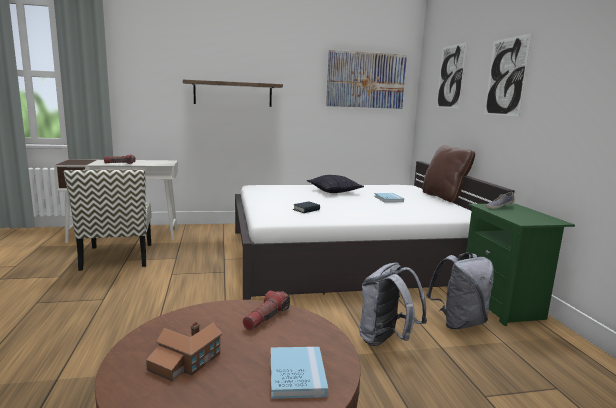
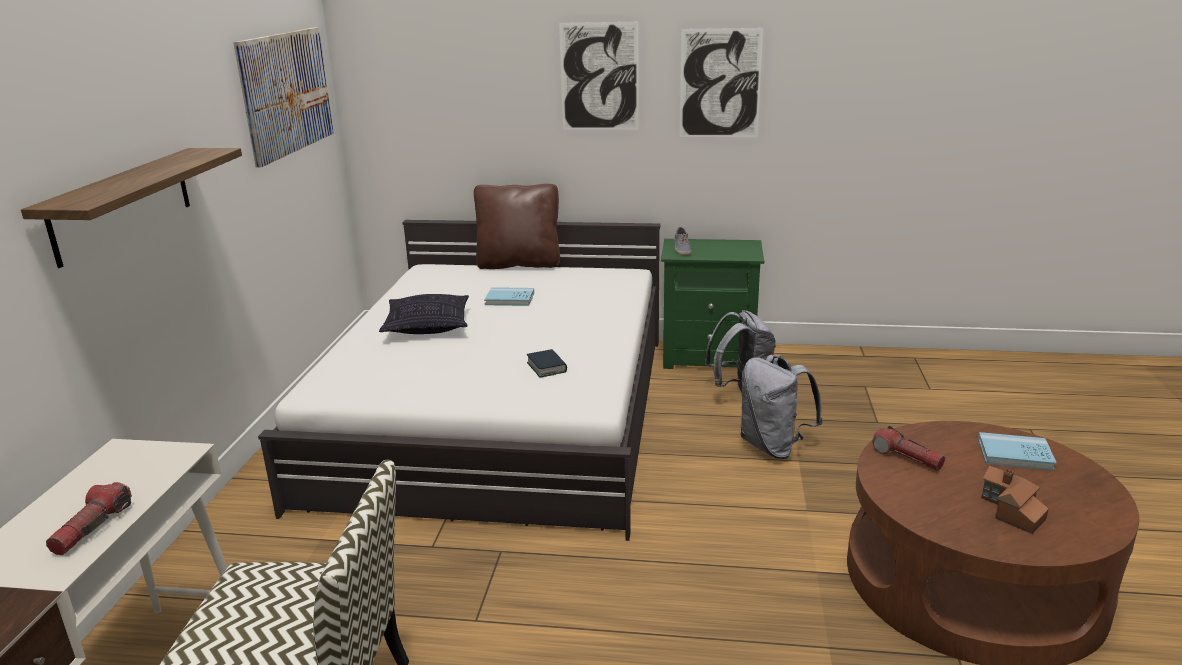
camera: 70 degrees left, 10 degrees up
picture [437,42,467,108] -> picture moved to [680,28,763,137]

